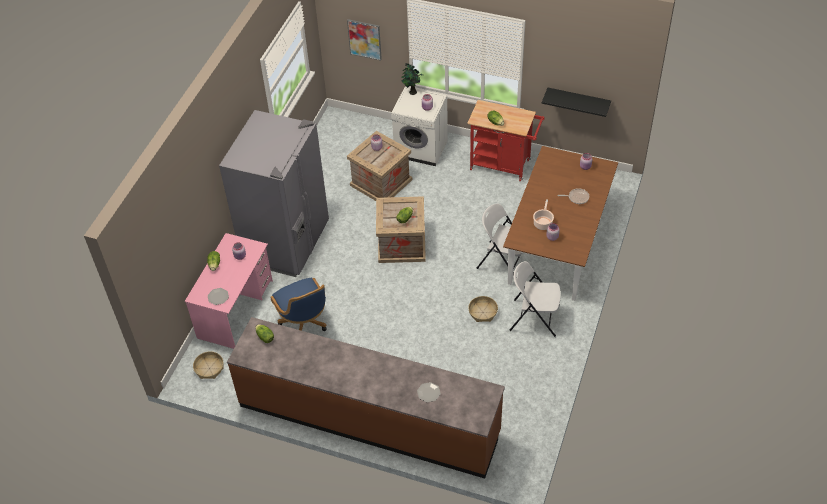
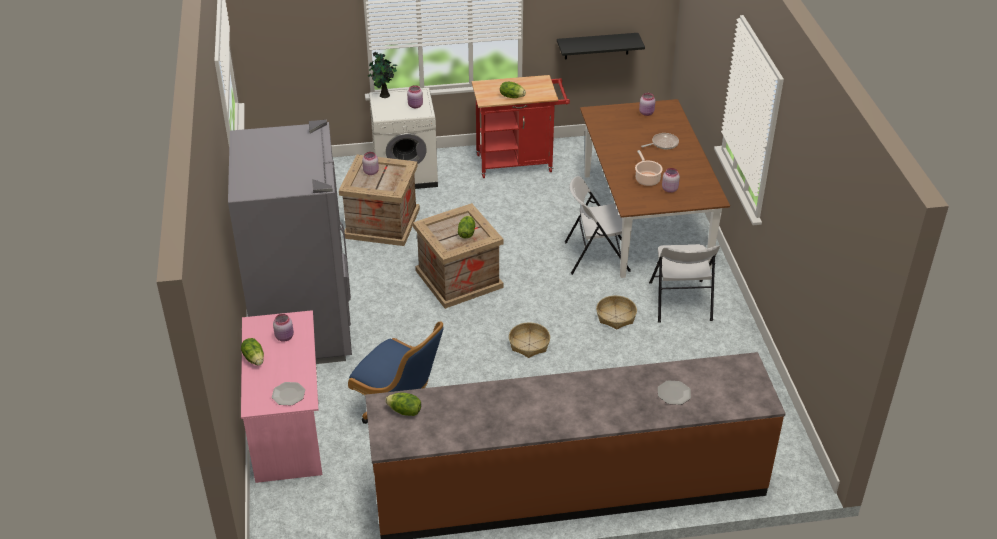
camera: 30 degrees left, 10 degrees down
basket [193,351,223,379] -> basket moved to [509,322,550,358]
picture [347,19,382,61] -> none
white chair [509,261,560,337] -> white chair turned 75 degrees counterclockwise [649,244,720,323]

